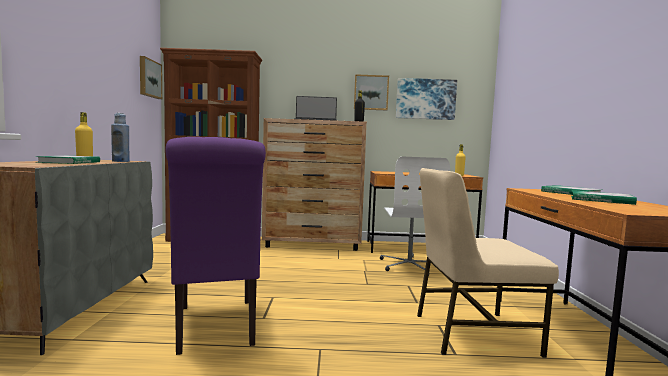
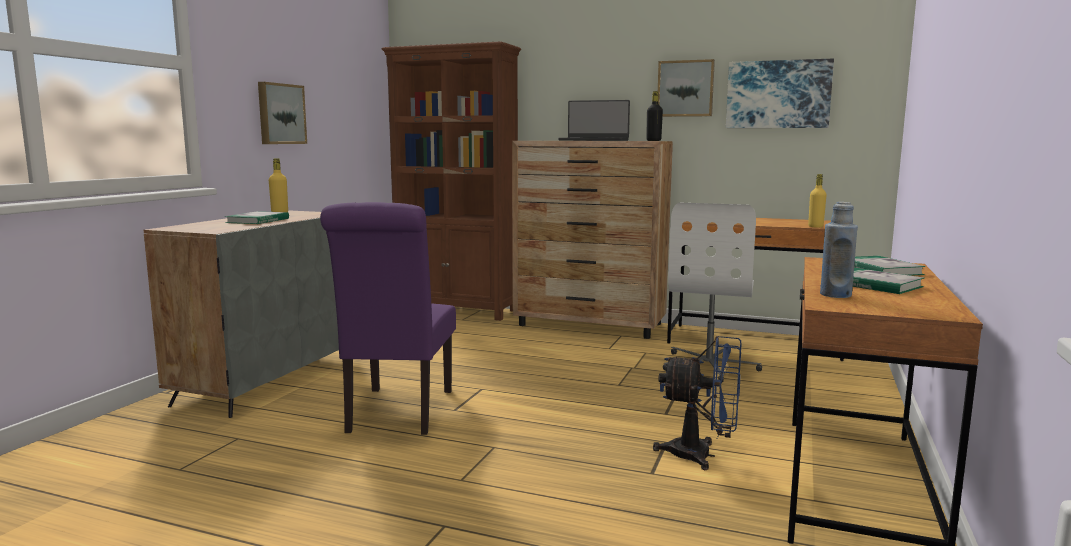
camera: 20 degrees right, 5 degrees up
blue bottle [111,113,130,162] -> blue bottle moved to [820,202,858,298]
picture [140,56,162,99] -> picture moved to [258,82,307,144]
beige chair [417,168,559,358] -> blue fan [653,336,741,470]

